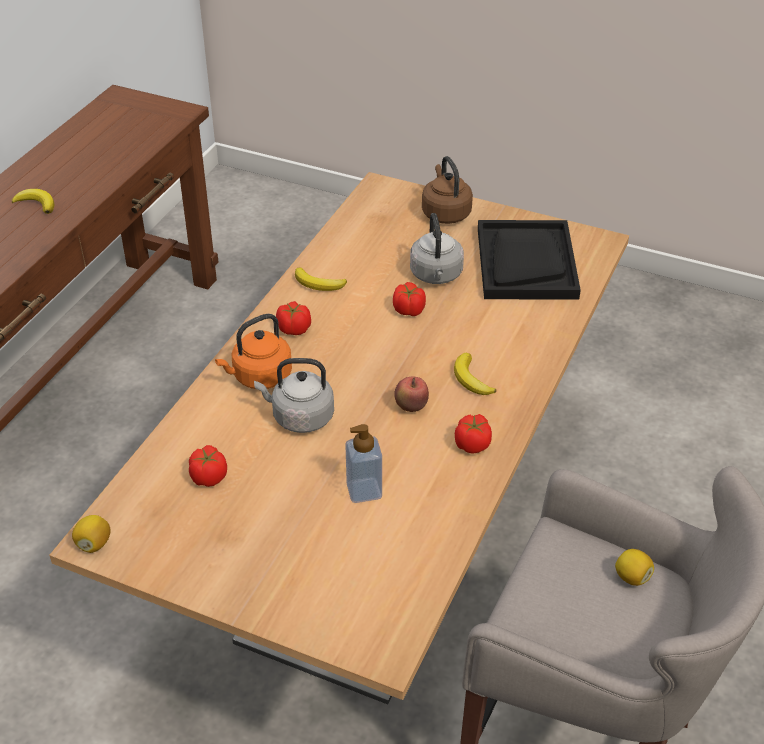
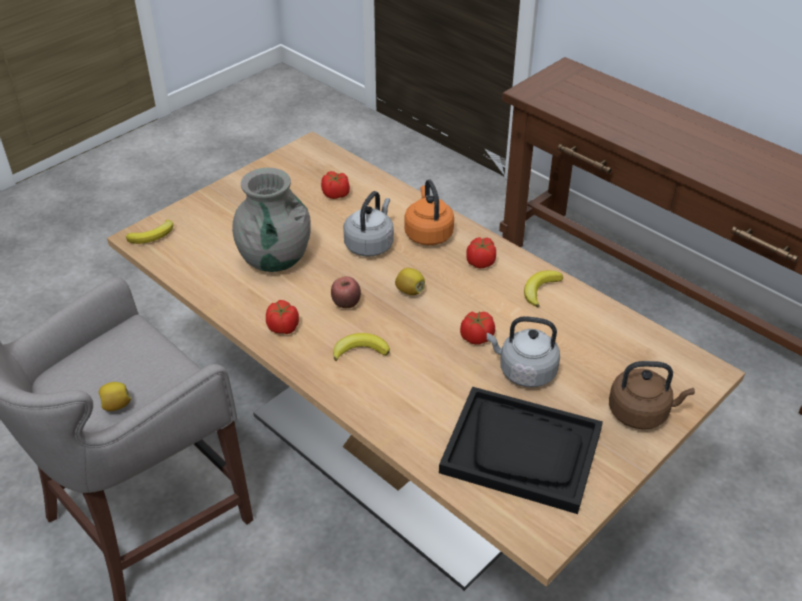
camera: 110 degrees right, 0 degrees up
banana [12,189,54,214] -> banana moved to [126,220,173,244]
lemon [72,515,110,553] -> lemon moved to [395,268,425,295]
soap dispenser [345,424,382,503] -> grey vase [232,168,311,272]

